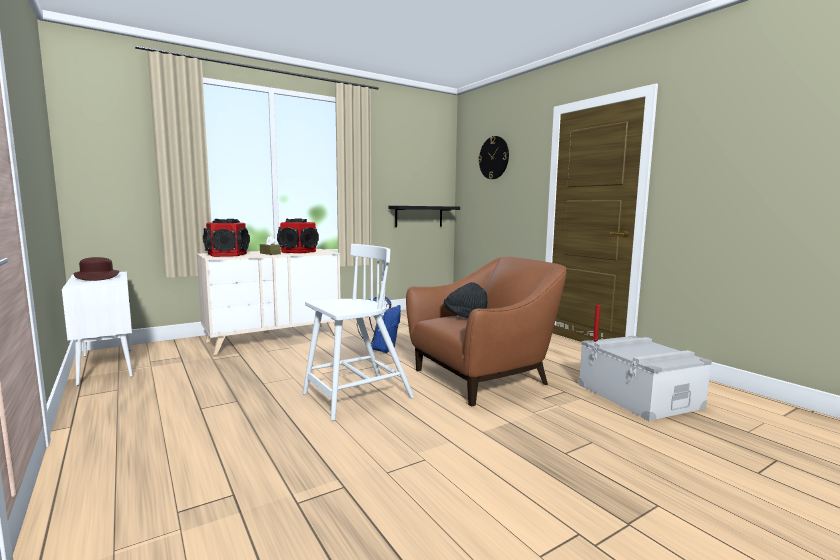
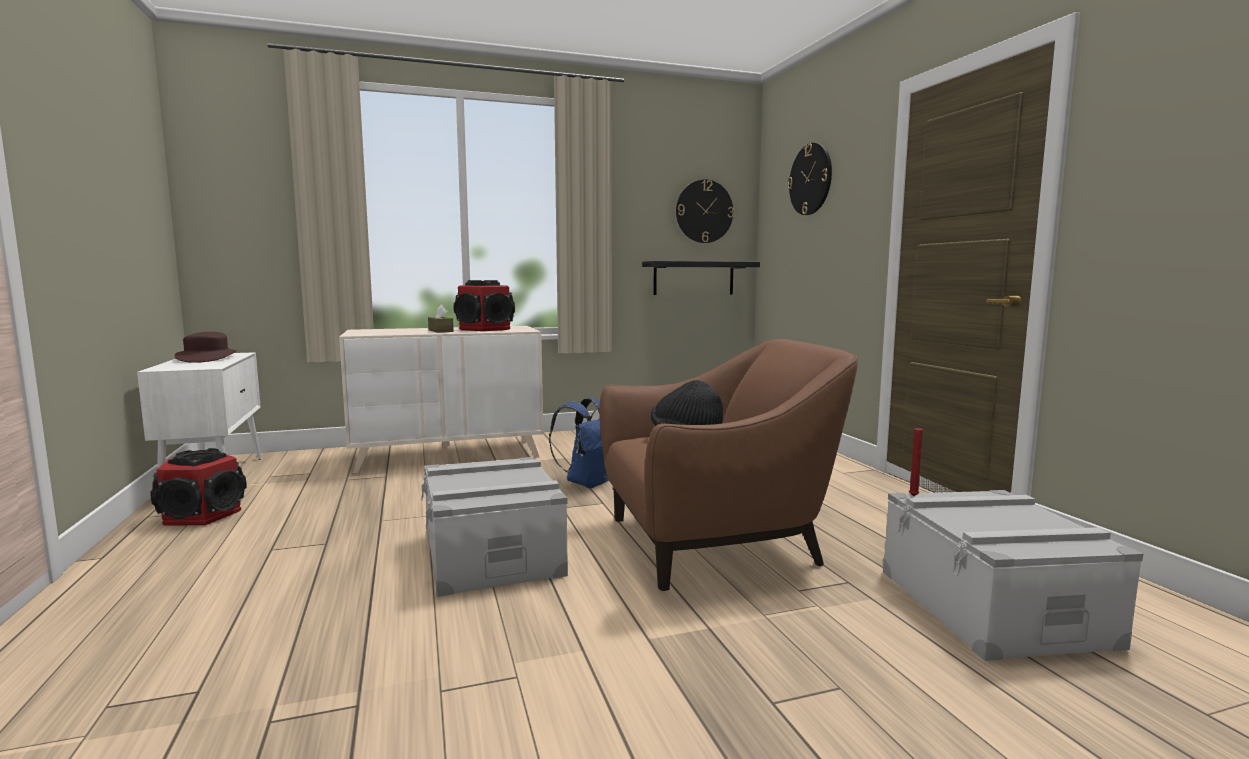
camera: 15 degrees right, 0 degrees up
speaker [203,219,250,257] -> speaker moved to [150,448,247,526]
white chair [303,244,414,421] -> grey storage box [421,457,568,597]
none -> wall clock [676,179,734,243]

